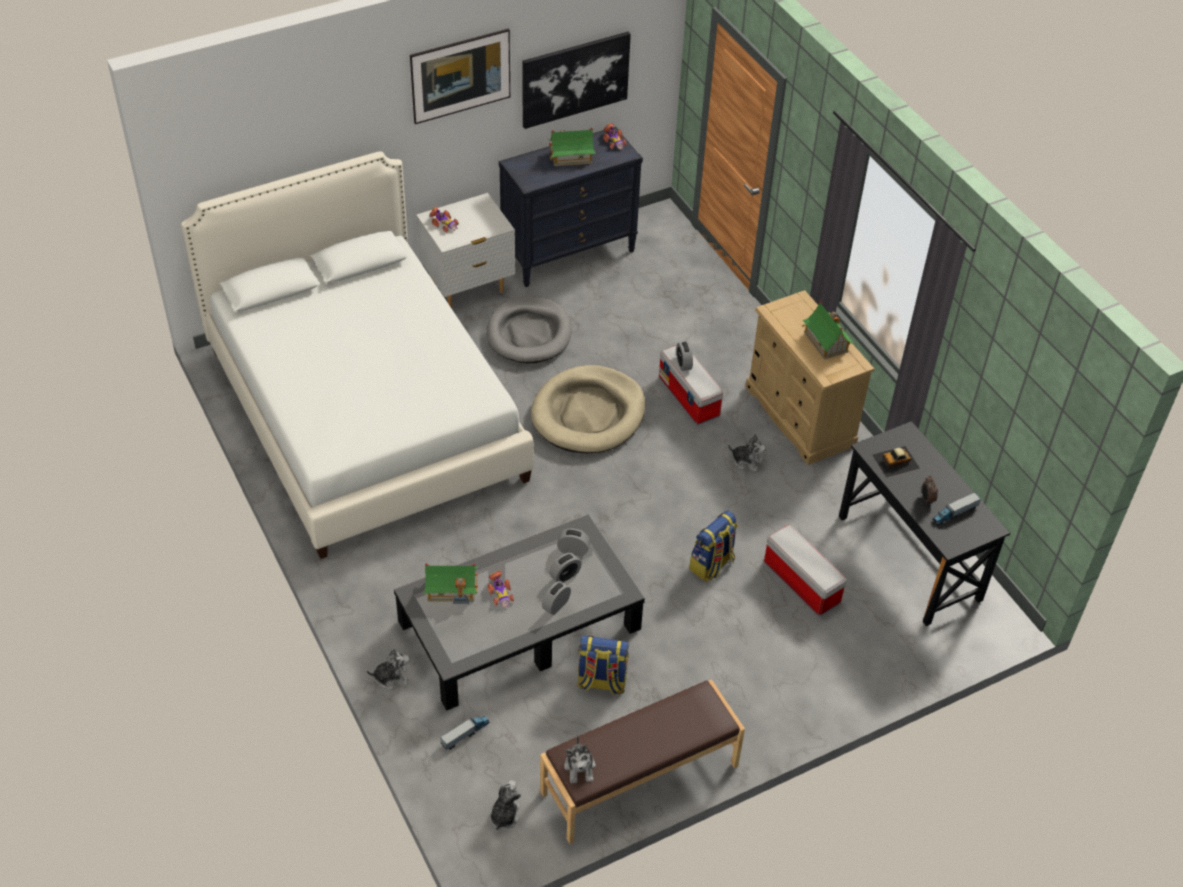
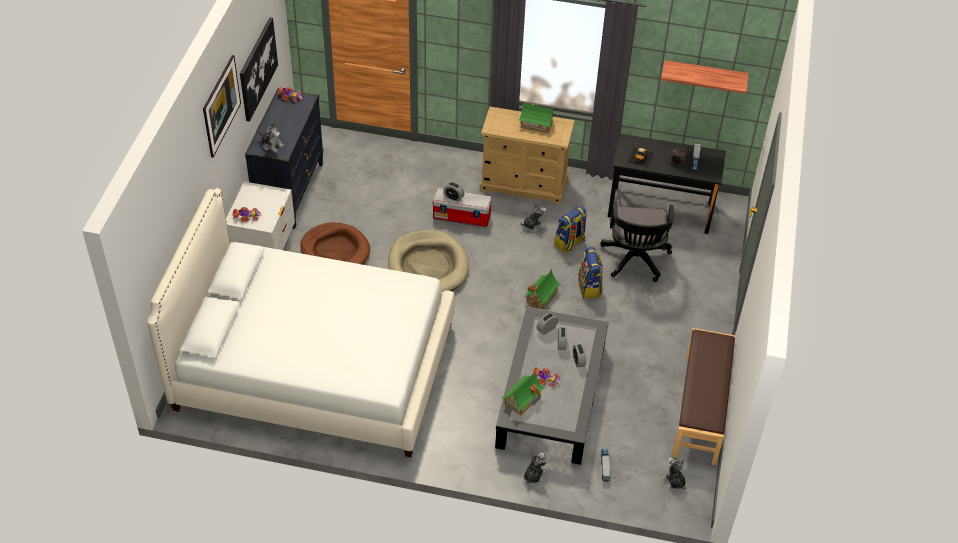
camera: 50 degrees left, 0 degrees up
grey dog bed [486,296,572,363] -> brown dog bed [300,222,370,265]
toy house [548,127,596,166] -> toy house moved to [524,269,561,310]
plush toy [564,735,596,783] -> plush toy moved to [259,123,284,153]
backpack [577,635,629,695] -> backpack moved to [554,206,587,253]
storage box [764,525,847,616] -> black office chair [600,202,674,282]
none -> shelf [661,60,749,94]

